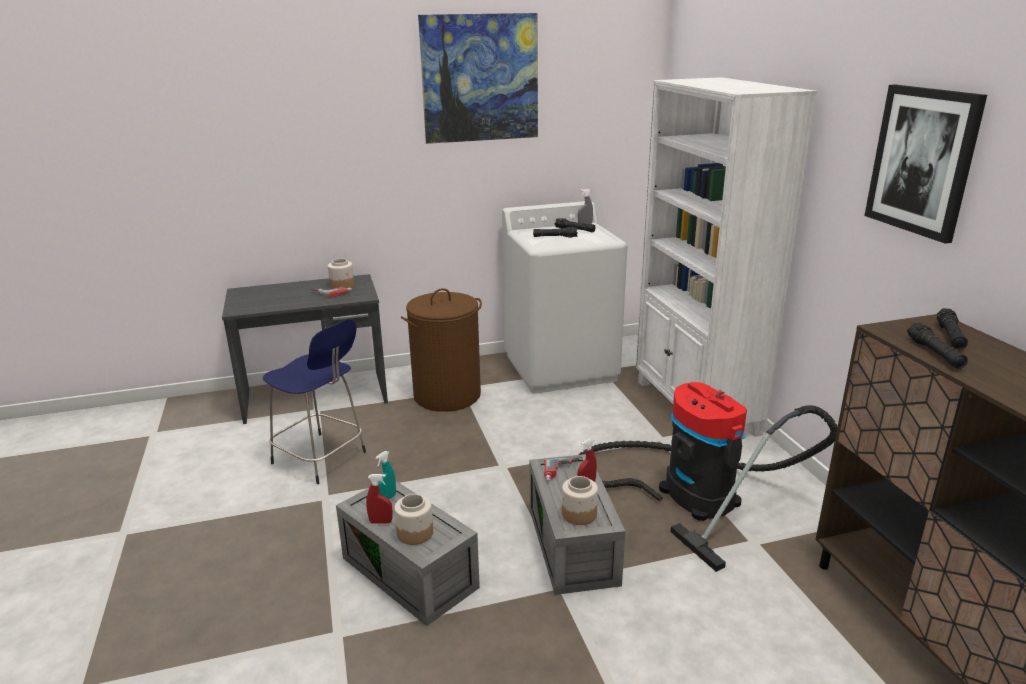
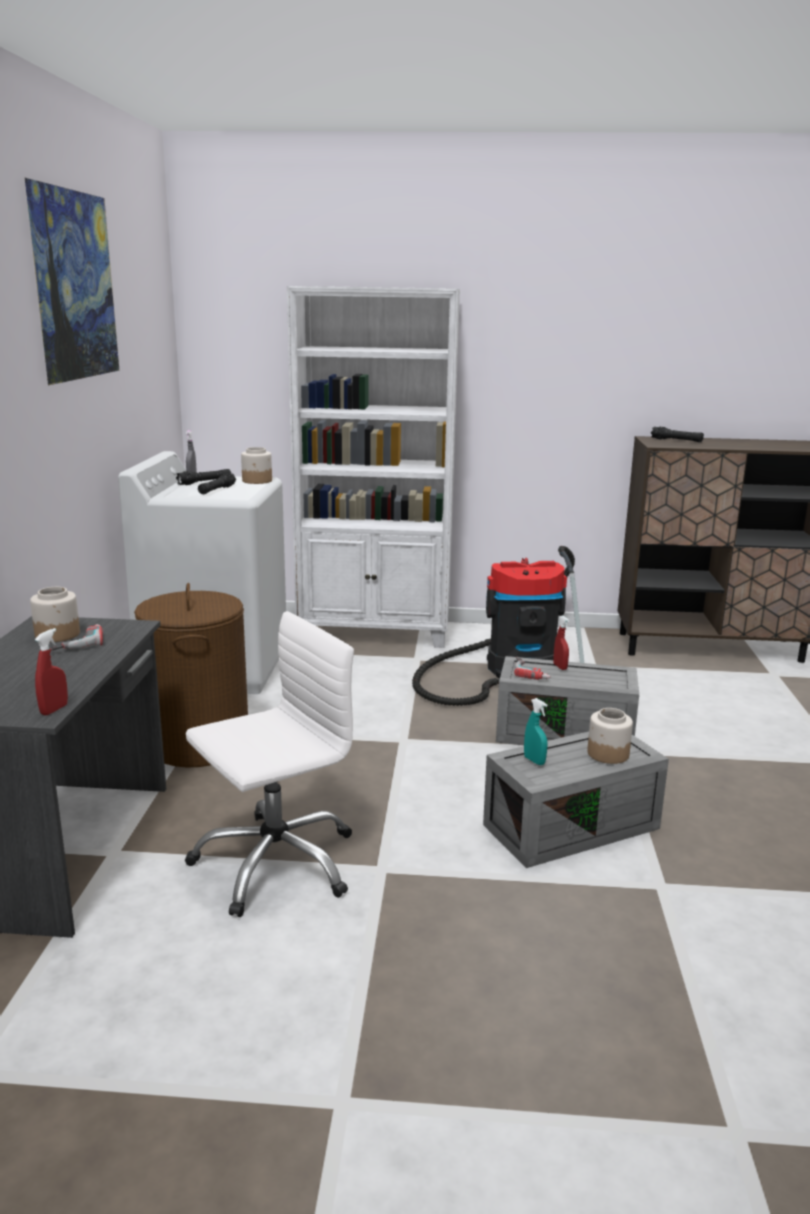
camera: 70 degrees left, 5 degrees down
blue stool [263,319,366,484] -> white office chair [185,611,354,917]
red spray bottle [366,474,393,523] -> red spray bottle moved to [35,628,68,716]
jar [562,476,598,525] -> jar moved to [241,447,272,484]
picture [864,85,987,244] -> none
black flashlight [907,323,968,369] -> none

